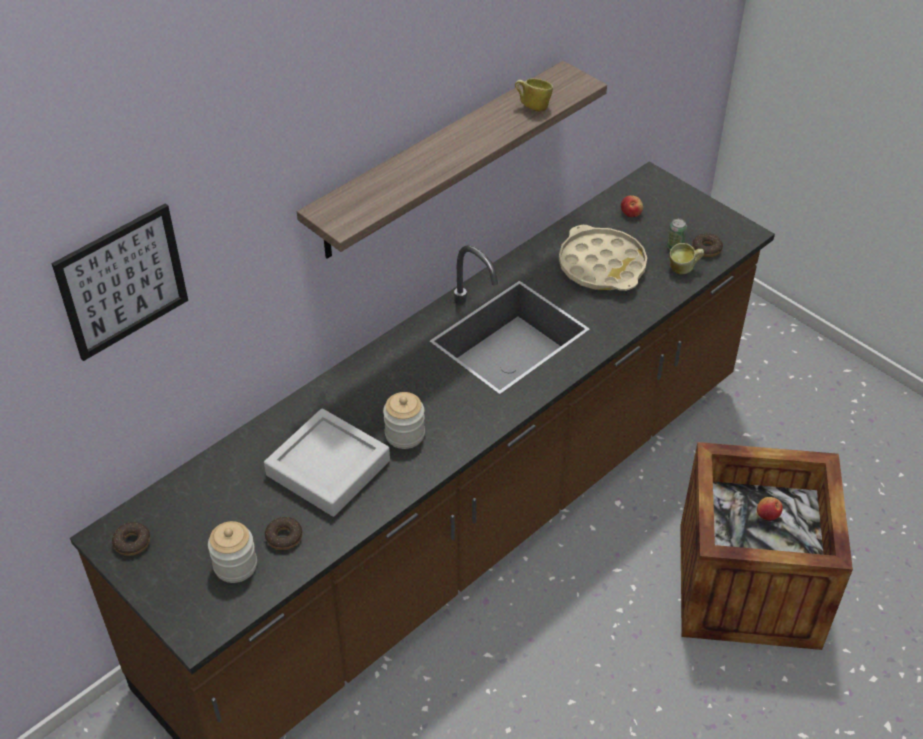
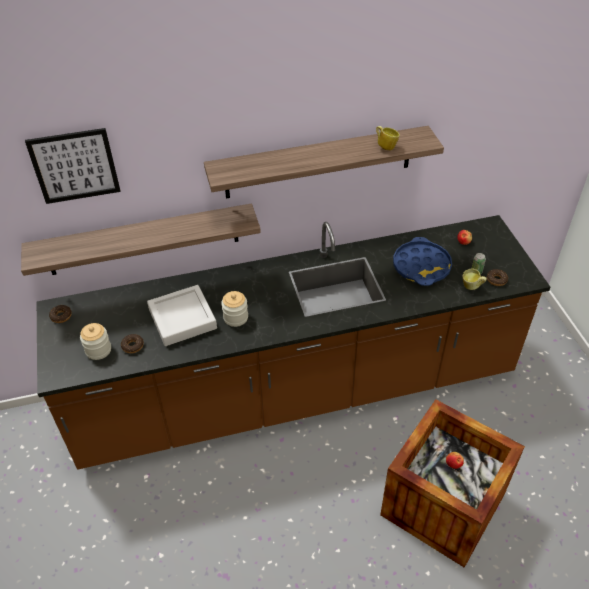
camera: 30 degrees right, 0 degrees up
beige tray [559,225,647,291] -> blue tray [393,237,452,286]
none -> shelf [21,203,261,276]

